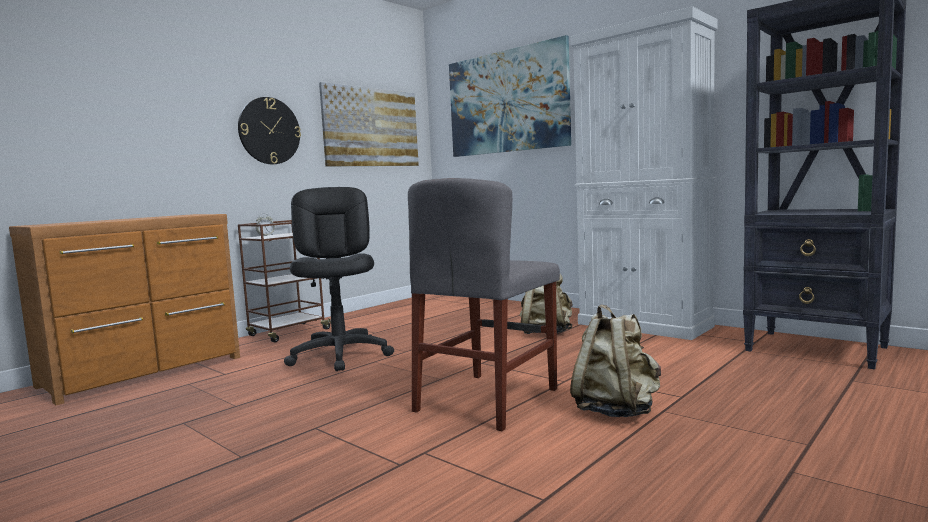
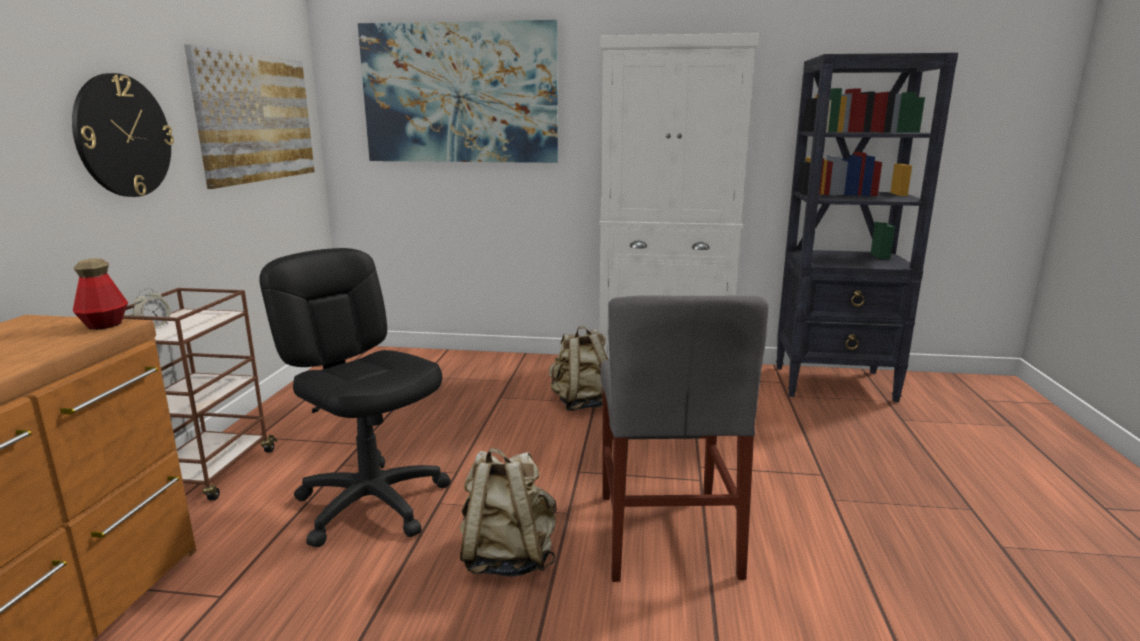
camera: 35 degrees left, 10 degrees up
beige backpack [570,305,661,417] -> beige backpack moved to [460,448,557,577]
none -> bottle [73,258,128,330]

